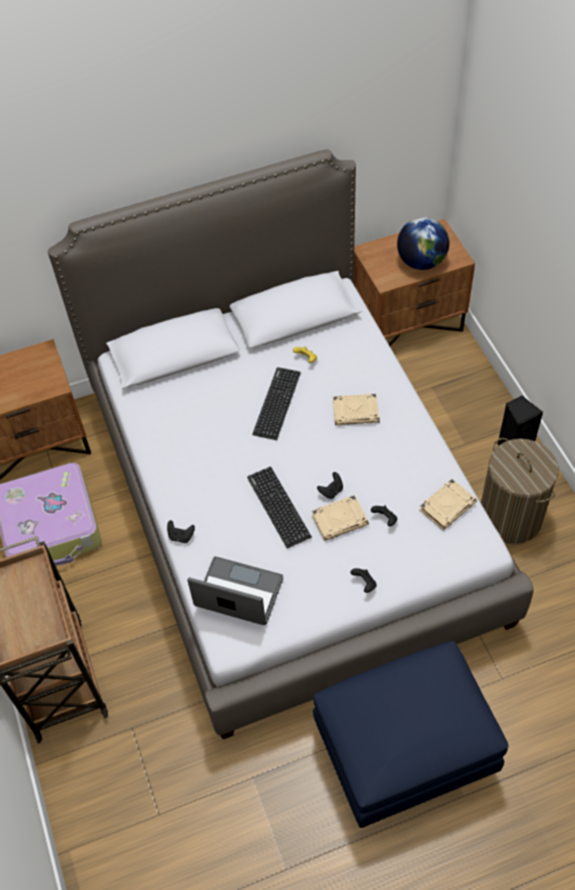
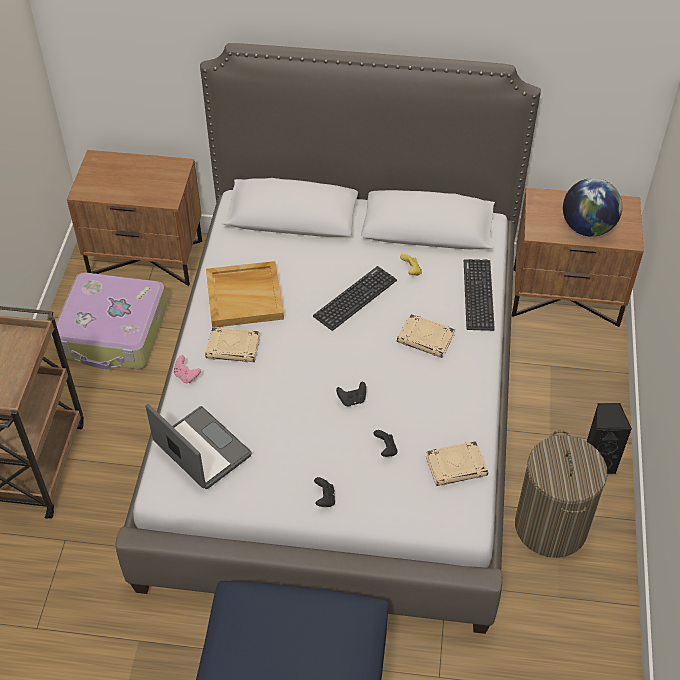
camera: 25 degrees right, 5 degrees down
black game controller [167,520,195,543] -> pink game controller [174,355,201,383]
keyboard [247,467,312,548] -> keyboard moved to [464,259,495,331]
beige book [312,495,369,541] -> beige book moved to [205,327,260,362]
none -> beige tray [206,261,284,327]

